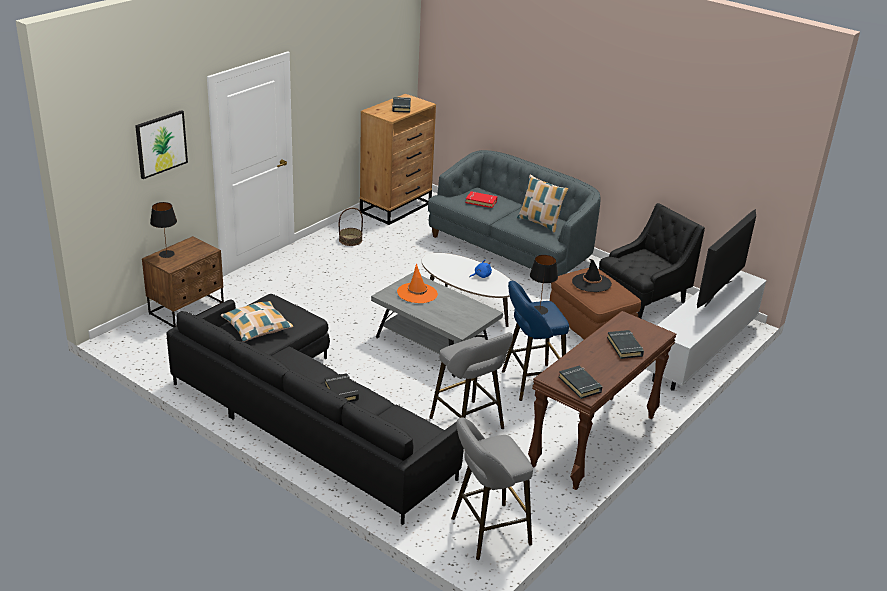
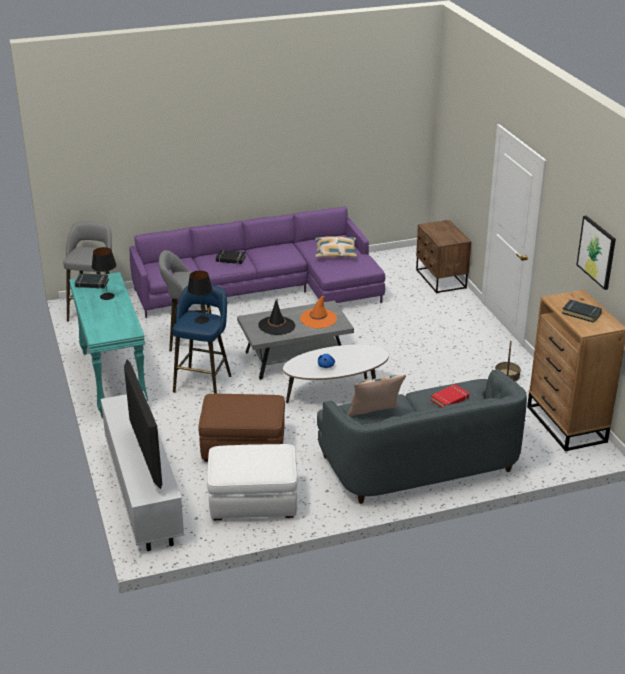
camera: 125 degrees right, 0 degrees up
picture [135,110,188,179] -> picture moved to [576,216,616,290]
black table lamp [150,202,177,258] -> black table lamp moved to [92,247,116,300]
black sofa [167,294,464,525] -> purple sofa [130,206,386,318]
brown console table [528,311,677,490] -> turquoise console table [69,272,148,418]
black hat [572,259,612,292] -> black hat moved to [258,299,295,335]
black armchair [599,203,705,318] -> white ottoman [207,444,298,520]
black book [607,330,644,359] -> none

